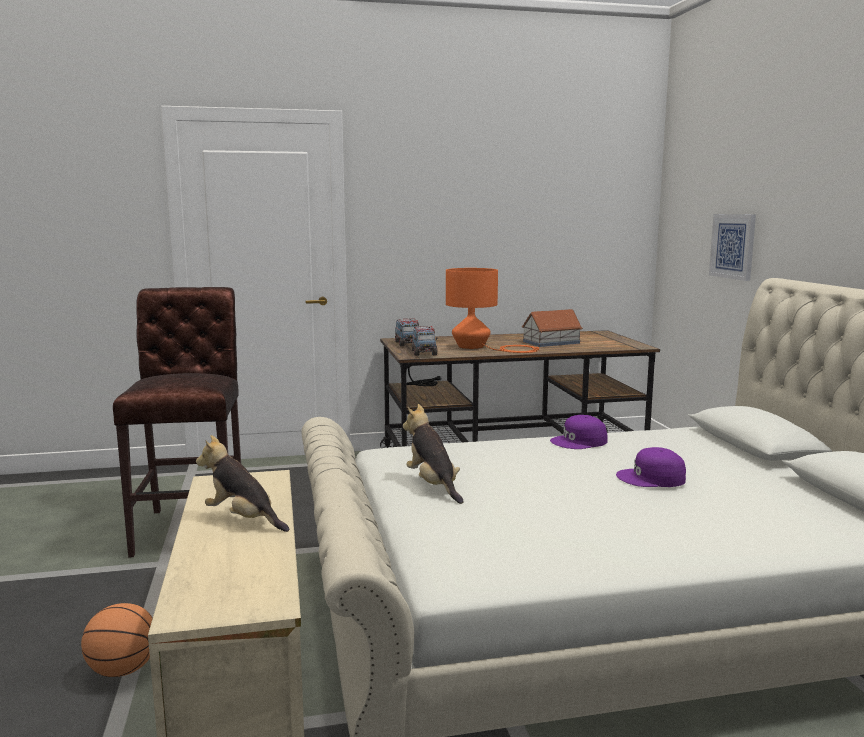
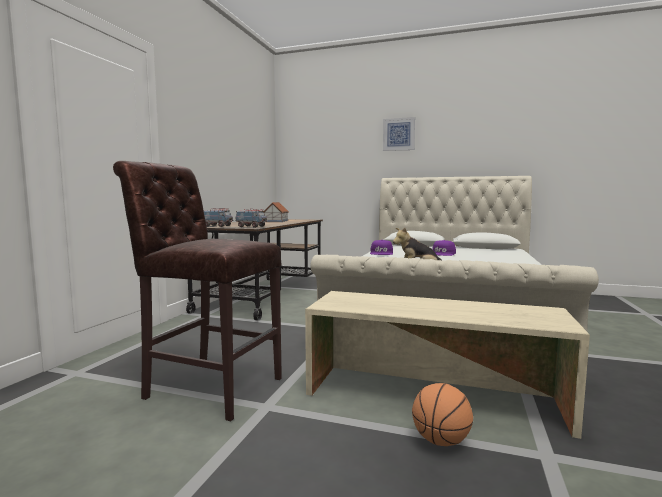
camera: 60 degrees left, 5 degrees down
plush toy [196,435,289,532] -> none
orange table lamp [446,268,539,353] -> none
picture [709,214,756,281] -> picture moved to [383,117,415,151]

